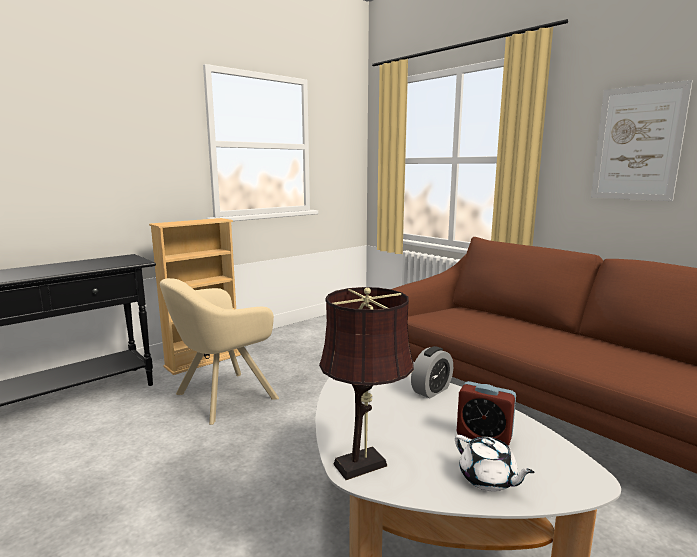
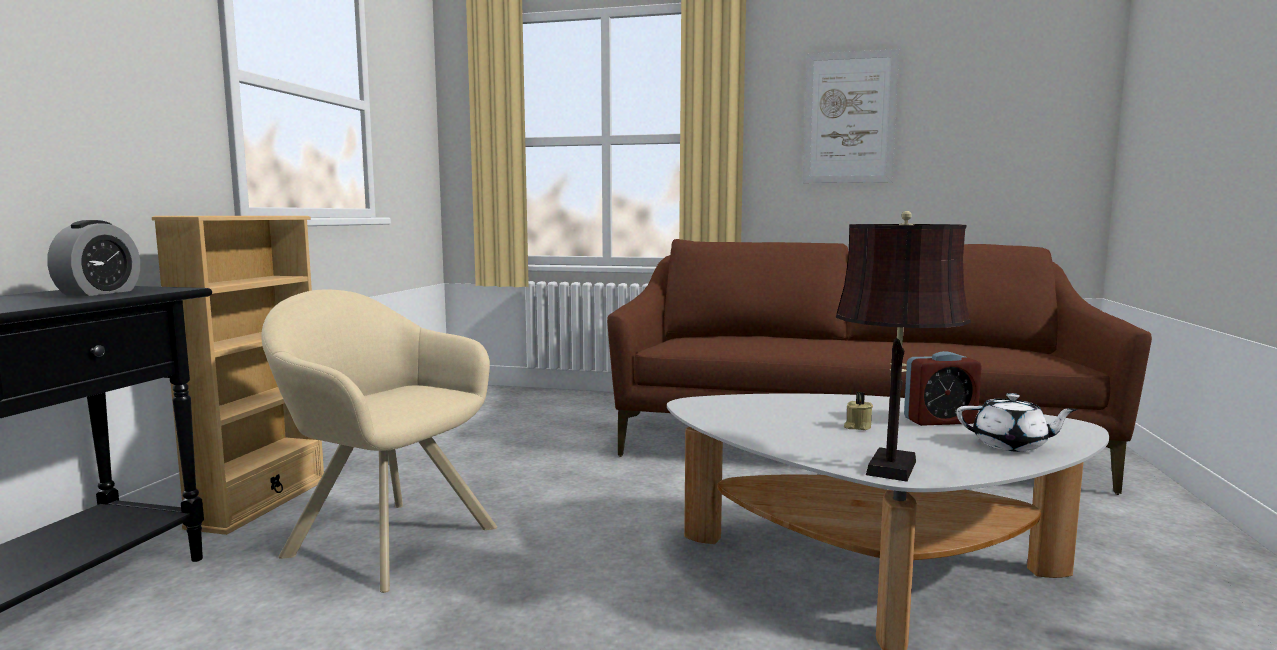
camera: 35 degrees left, 5 degrees down
beige armchair [160,278,279,425] -> beige armchair turned 105 degrees clockwise [261,289,497,593]
alarm clock [411,346,453,398] -> alarm clock moved to [47,220,140,296]
none -> beige candle [844,392,873,430]

